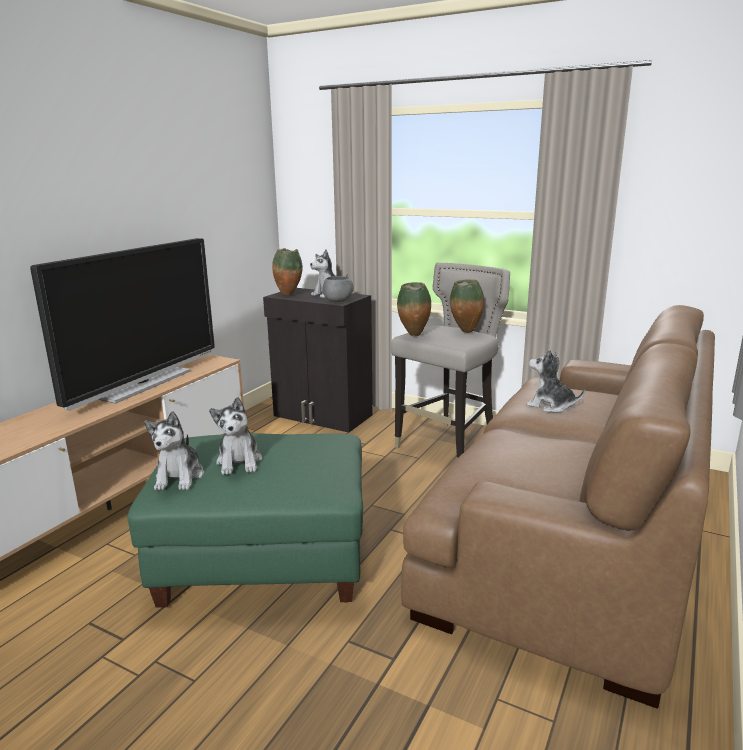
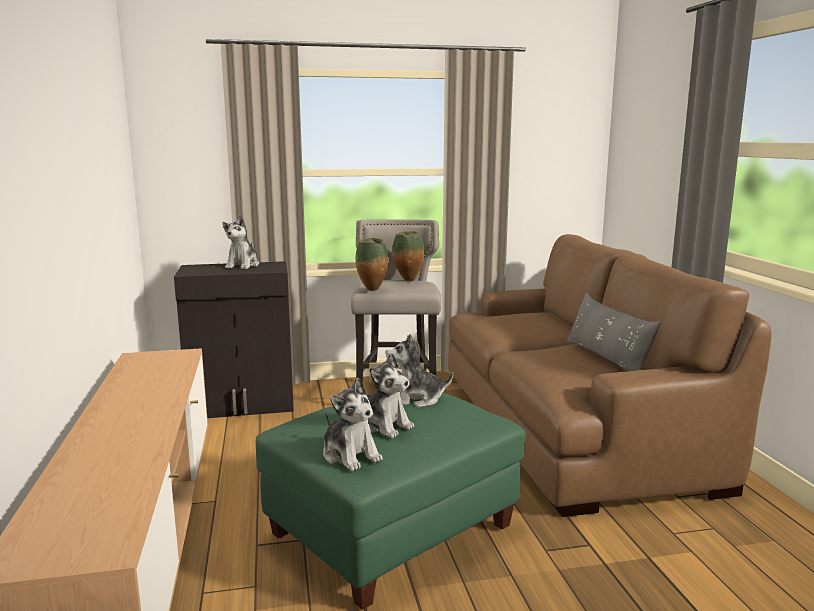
camera: 40 degrees left, 5 degrees down
television [30,238,215,411] -> none
vase [272,248,303,295] -> none
grey bowl [323,276,354,302] -> none
plush toy [526,349,585,413] -> plush toy moved to [386,334,453,408]
none -> grey pillow [567,292,661,371]

